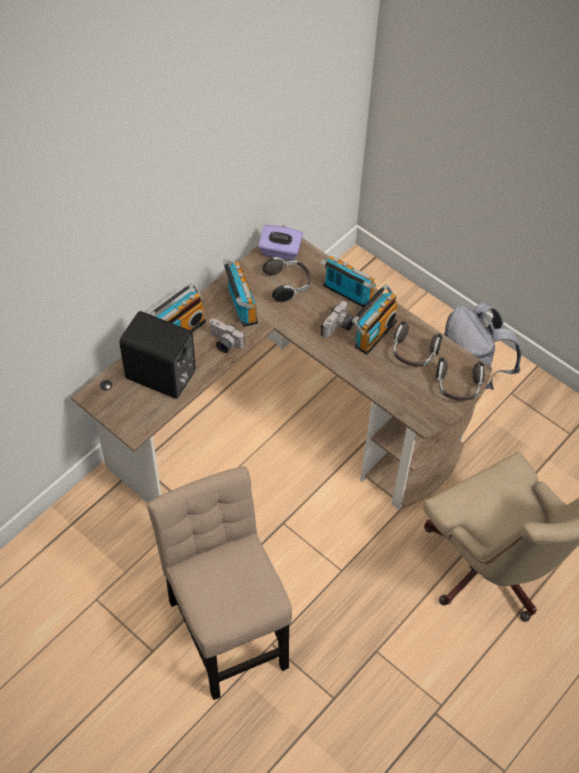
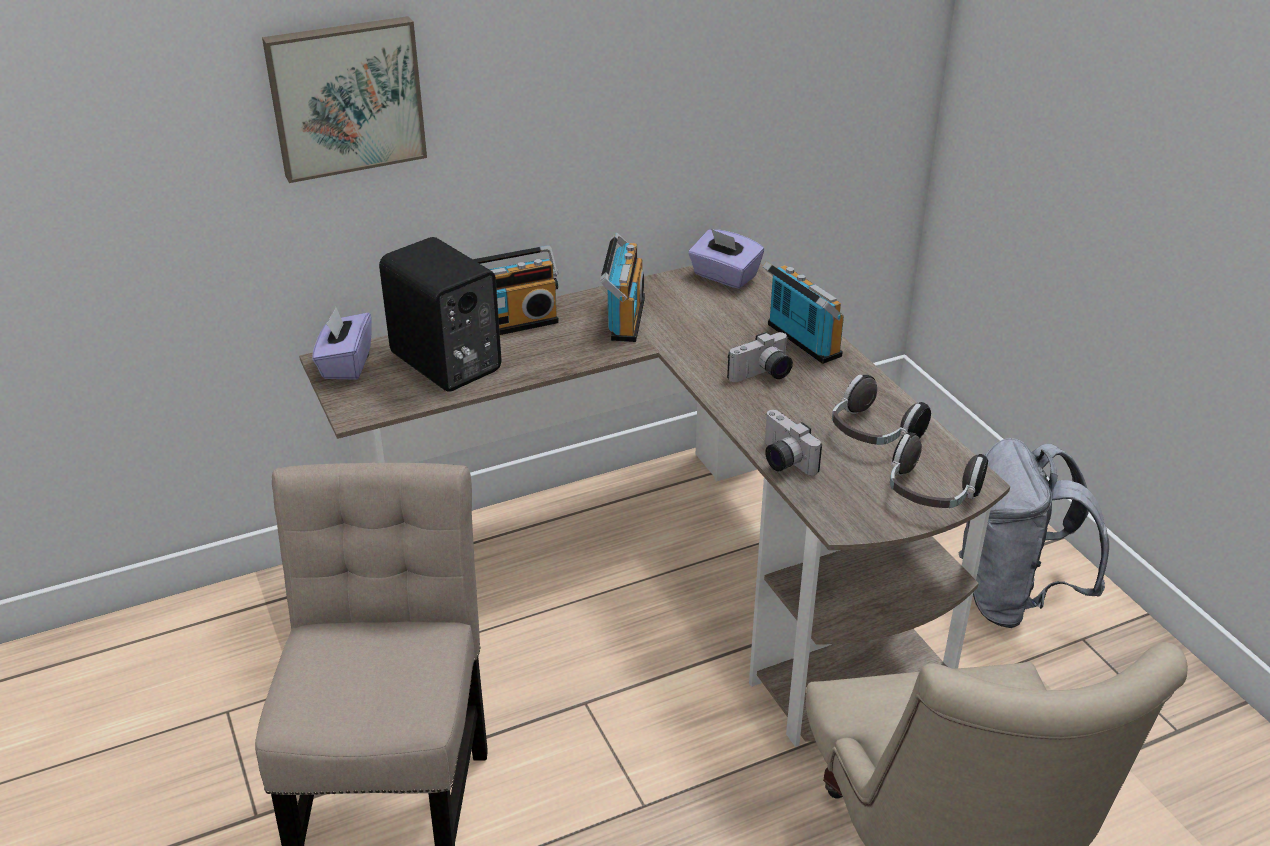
camera: 25 degrees right, 20 degrees down
camera [209,319,245,353] -> camera moved to [765,410,822,476]
headphones [263,257,310,302] -> none
radio [352,284,398,355] -> none
none -> picture [262,16,427,183]
none -> purple tissue box [312,307,372,380]

